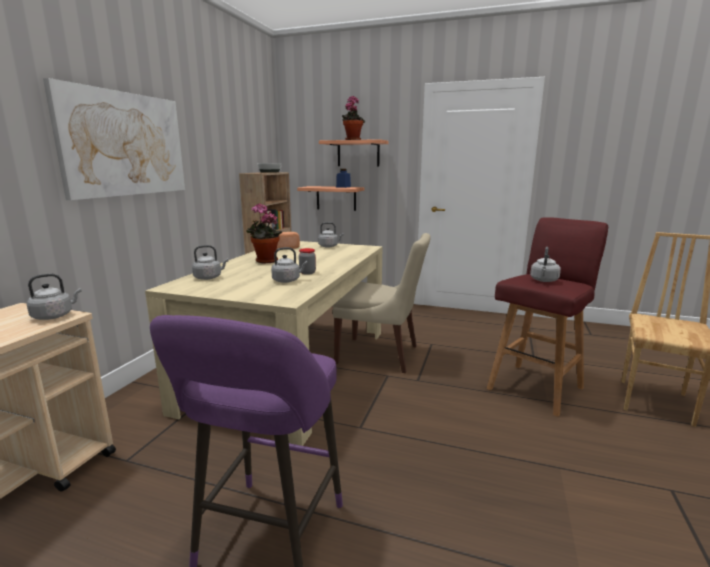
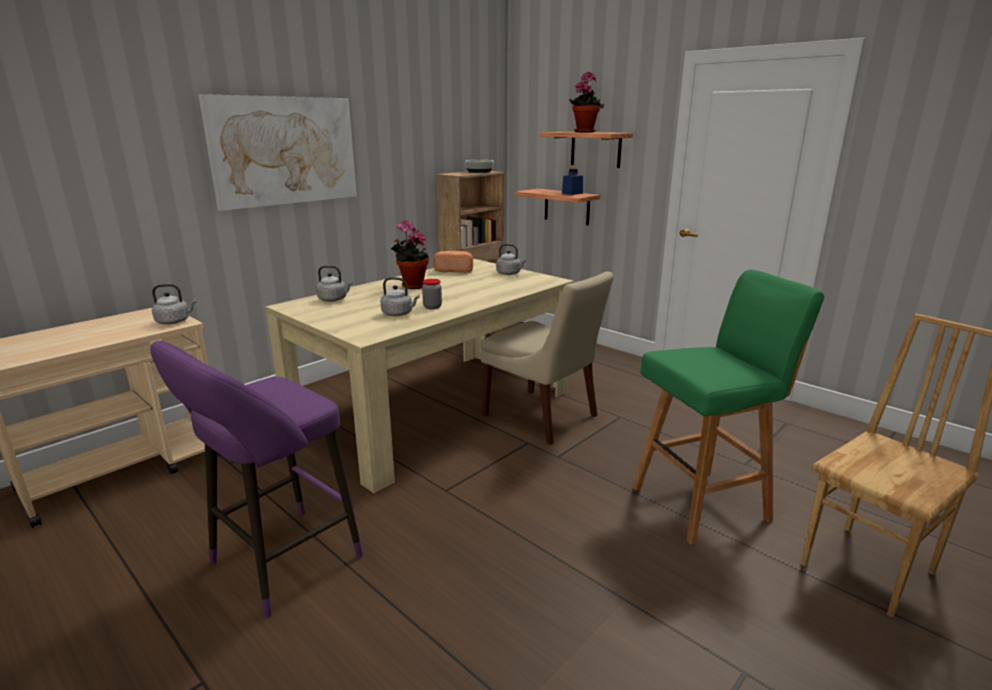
camera: 25 degrees right, 5 degrees up
red stool [487,217,608,417] -> green stool [633,269,825,545]
grey kettle [530,247,561,282] -> none

